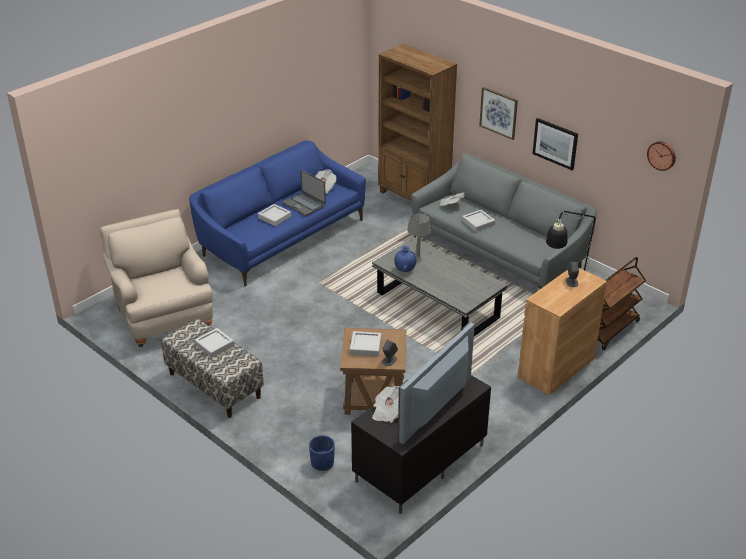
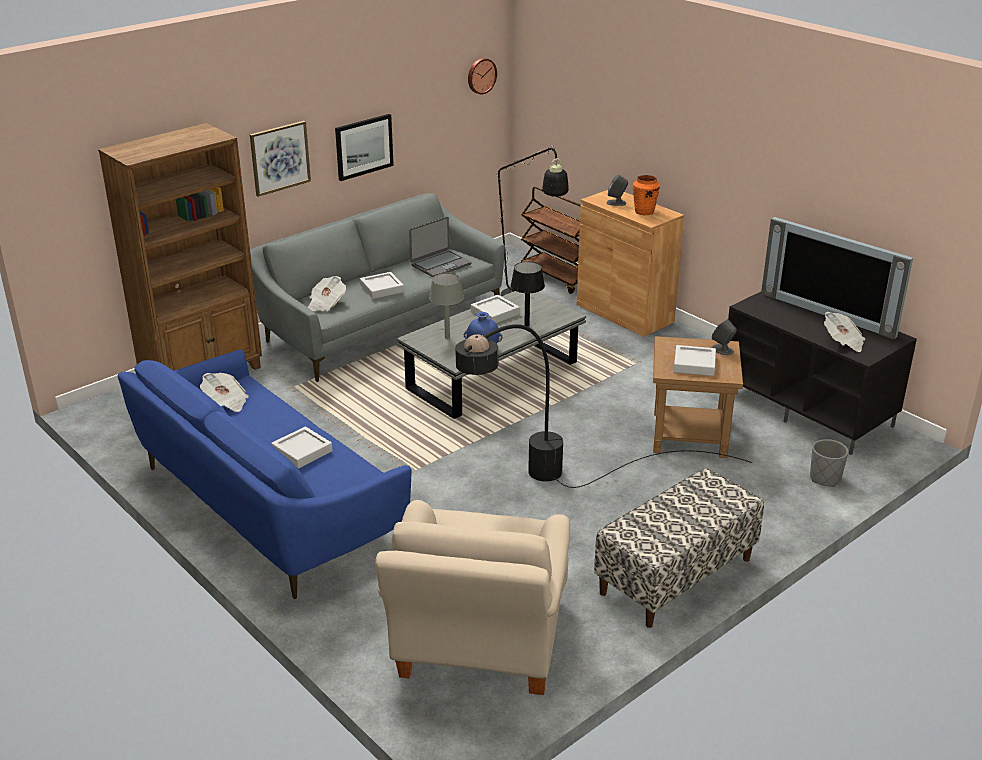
camera: 85 degrees left, 5 degrees down
beige armchair [100,209,213,347] -> beige armchair turned 60 degrees counterclockwise [375,500,570,695]
grey tray [194,328,234,358] -> grey tray moved to [471,295,520,323]
laptop [283,170,326,216] -> laptop moved to [409,217,472,277]
blue planter [309,435,335,471] -> grey planter [810,439,848,487]
none -> black floor lamp [455,324,753,488]
none -> black table lamp [511,261,545,327]
none -> orange vase [633,175,660,215]

